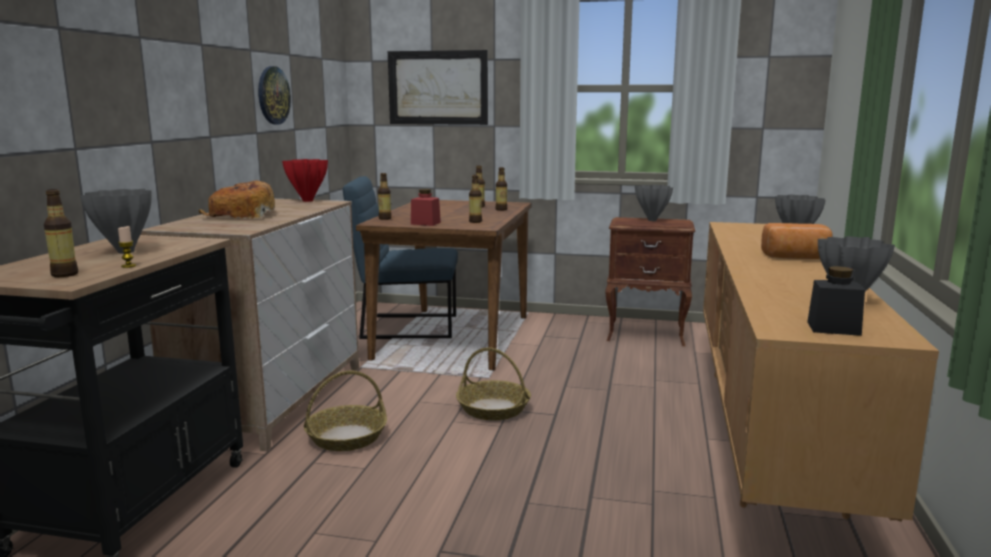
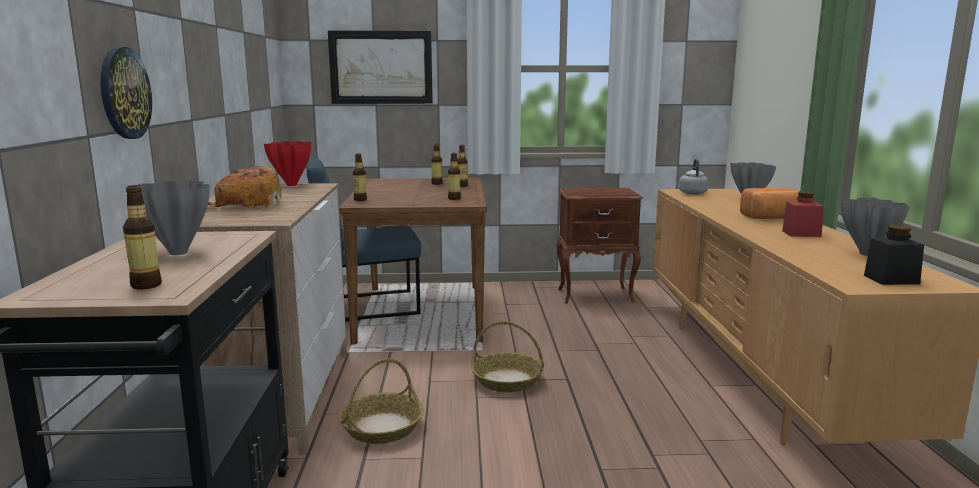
camera: 15 degrees left, 0 degrees up
candle [118,226,136,268] -> none
wall clock [258,66,291,124] -> wall clock moved to [100,47,152,139]
red jar [411,189,441,226] -> red jar moved to [782,191,824,237]
grey vase [635,185,673,221] -> none
none -> grey kettle [679,159,708,194]

